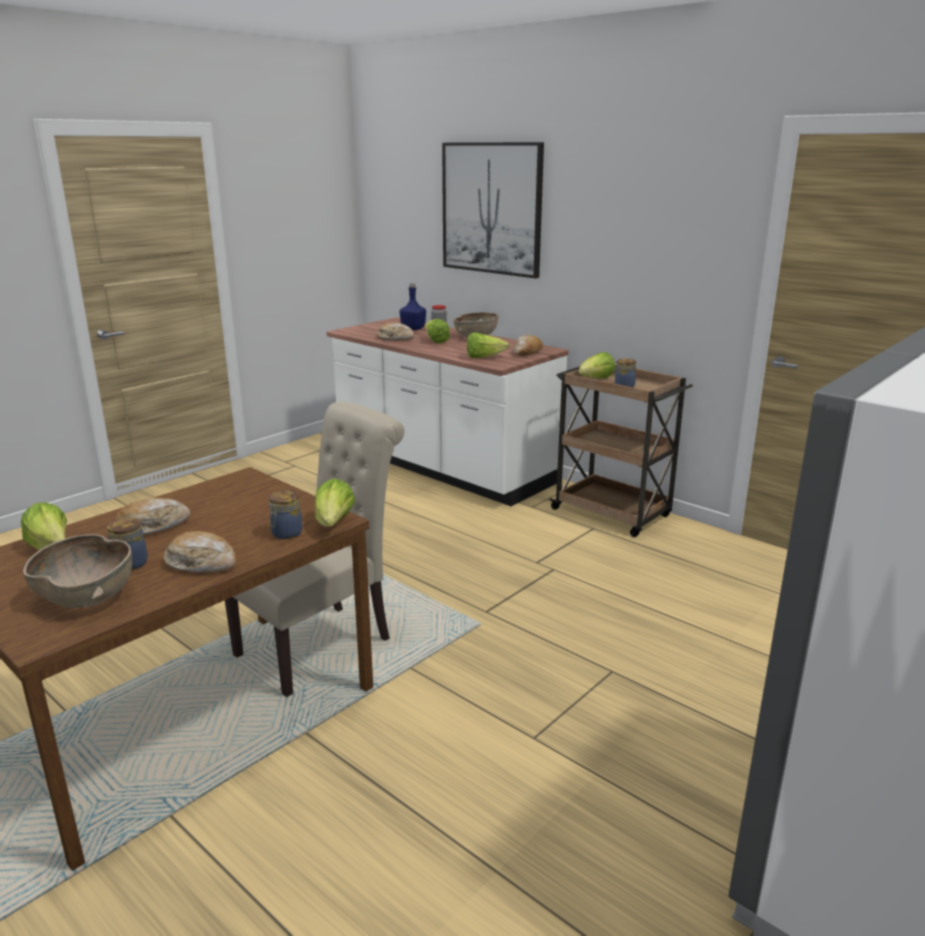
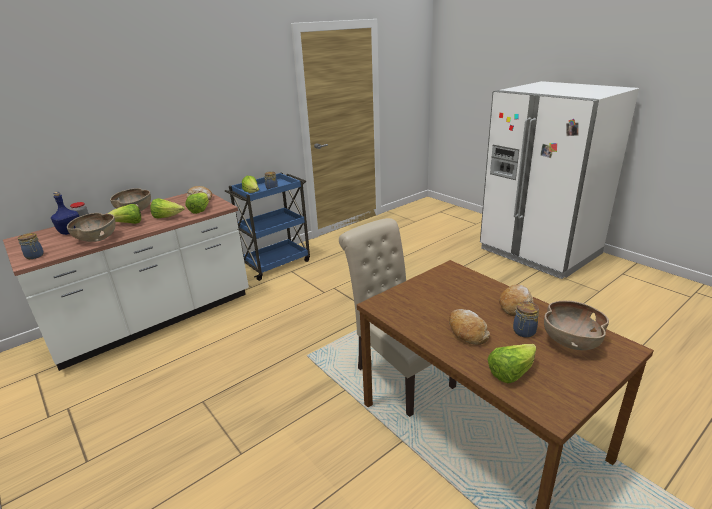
camera: 80 degrees left, 5 degrees up
jar [269,490,302,539] -> jar moved to [18,233,44,259]
lettuce [315,479,355,527] -> lettuce moved to [150,198,185,218]
bread [377,322,414,341] -> brown bowl [67,213,116,242]
picture [442,142,544,279] -> none
brown cart [549,365,693,537] -> blue cart [225,172,310,281]

